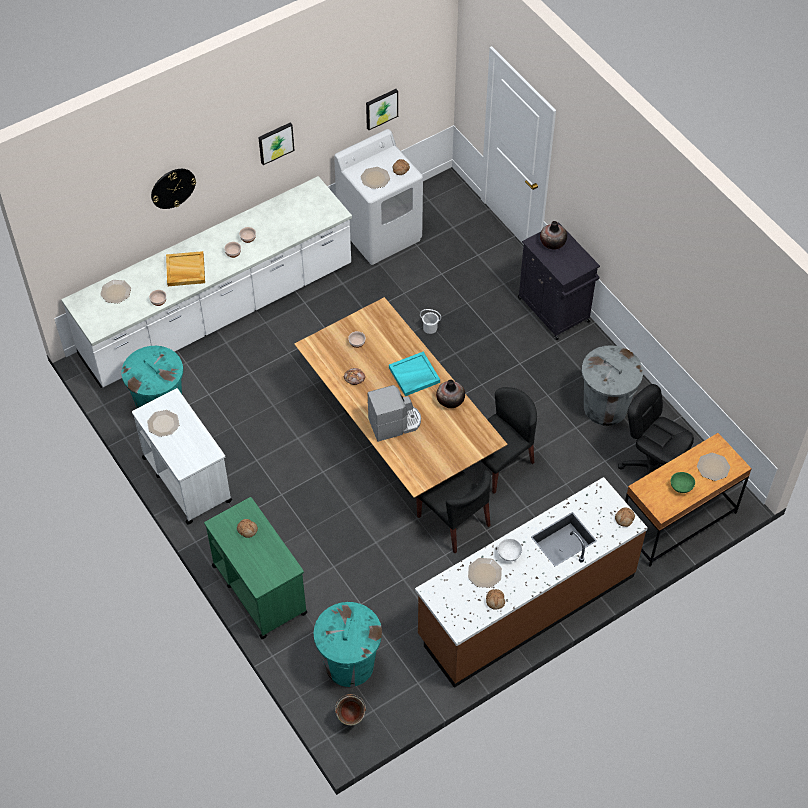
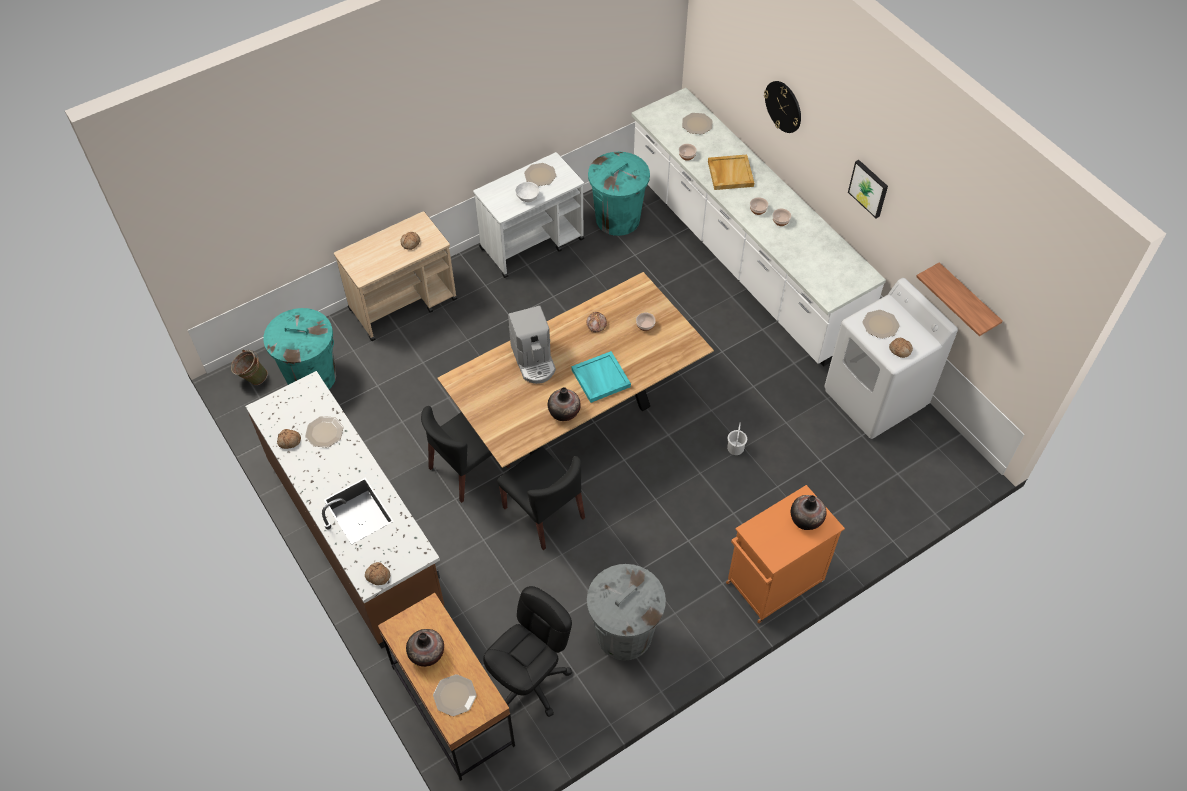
camera: 90 degrees right, 0 degrees up
green cart [204,497,307,639] -> beige cart [334,211,457,341]
picture [366,89,398,130] -> shelf [916,262,1003,336]
white bowl [497,538,522,562] -> white bowl moved to [515,182,539,202]
black cabinet [518,222,600,340] -> orange cabinet [726,485,845,623]
green bowl [671,472,695,493] -> vase [406,629,444,667]

